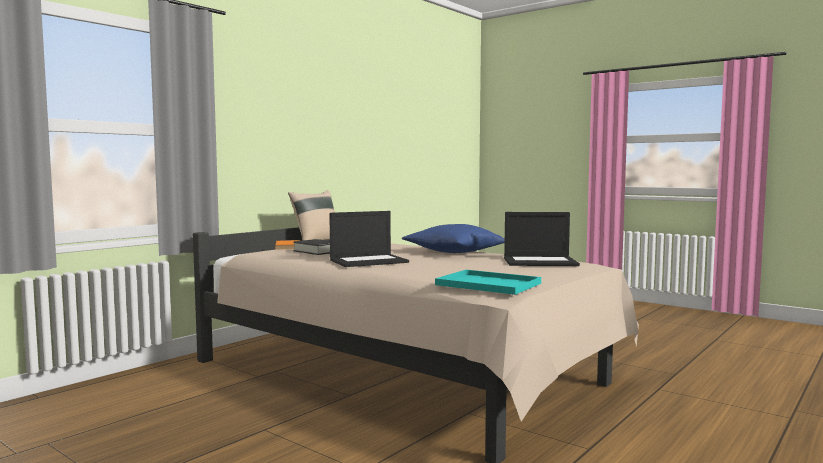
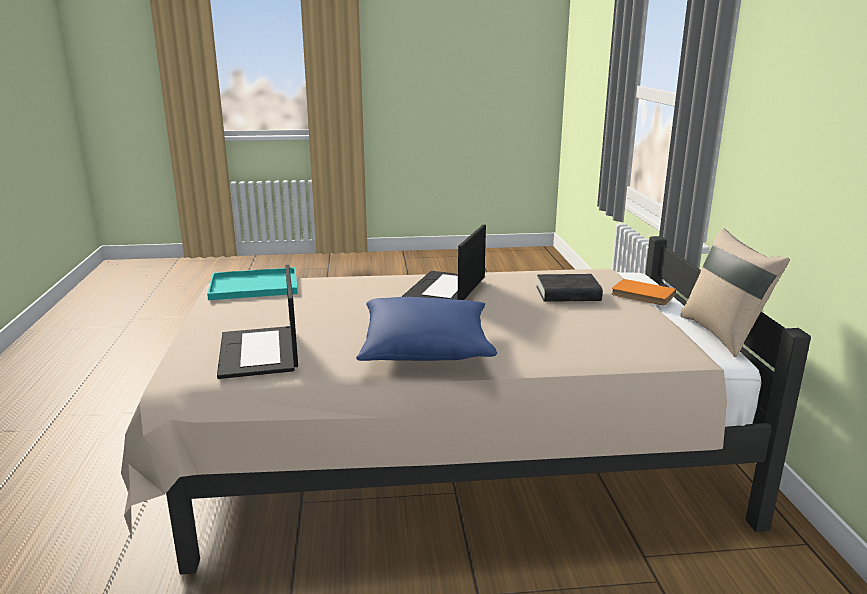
camera: 135 degrees right, 15 degrees up
laptop [504,212,580,266] -> laptop turned 60 degrees counterclockwise [217,265,298,379]

